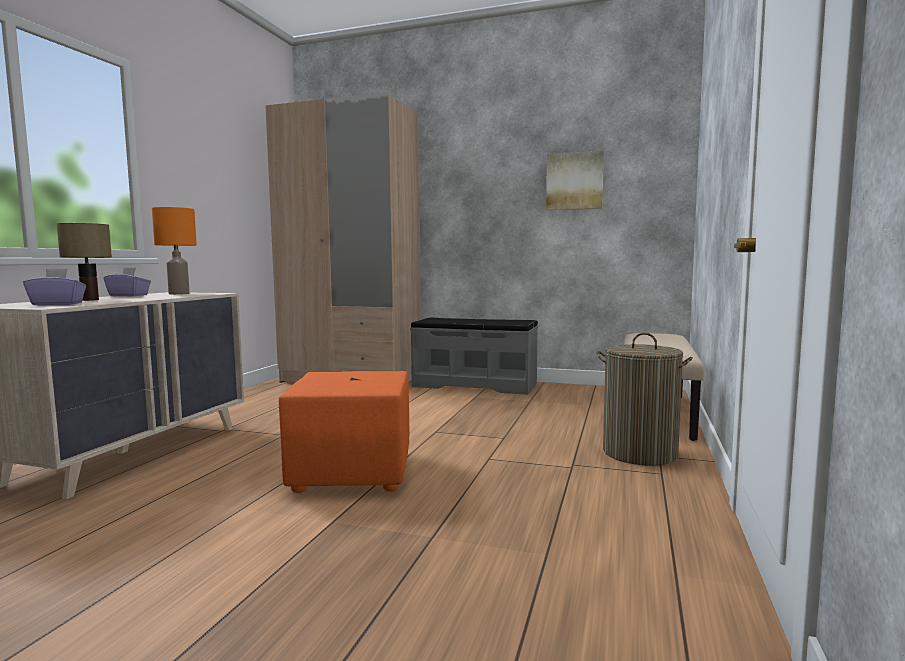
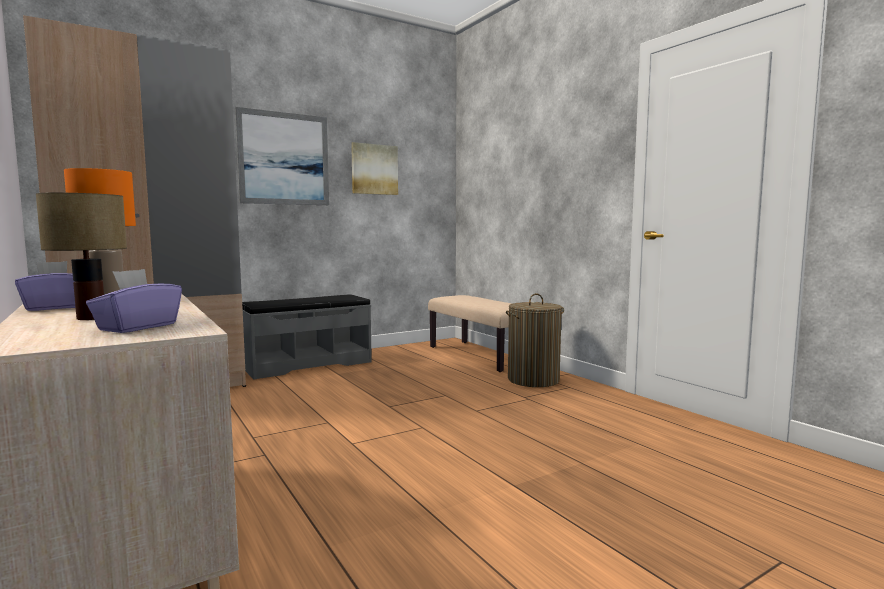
camera: 50 degrees left, 0 degrees up
orange ottoman [279,371,409,493] -> none
none -> picture [235,107,329,205]

